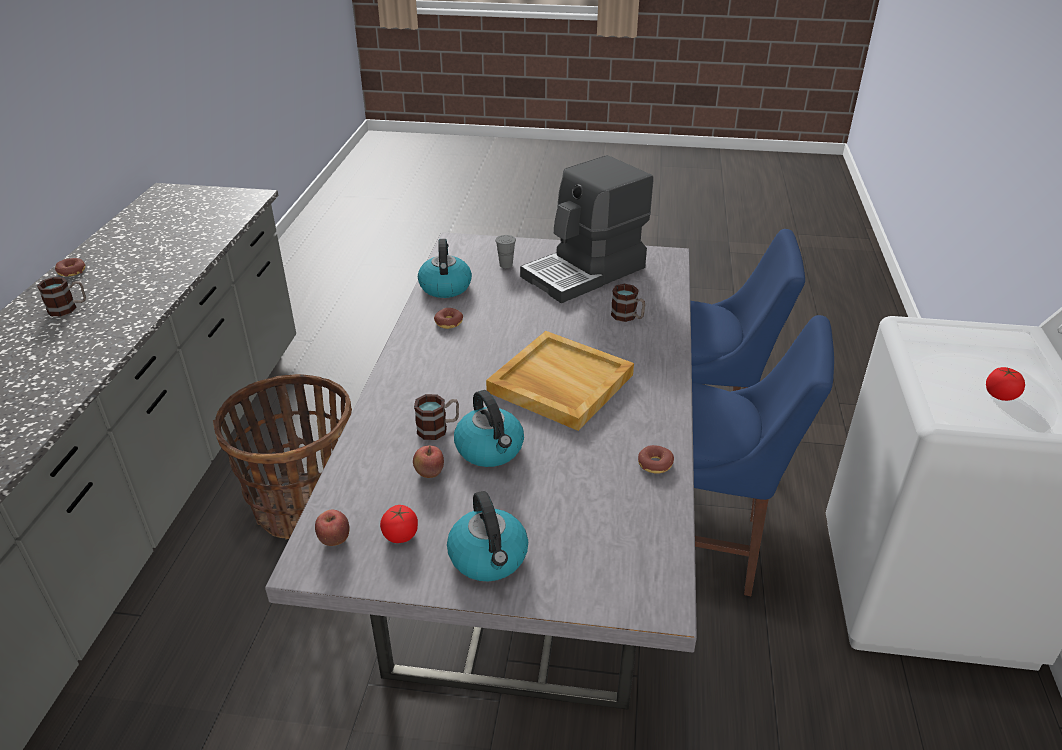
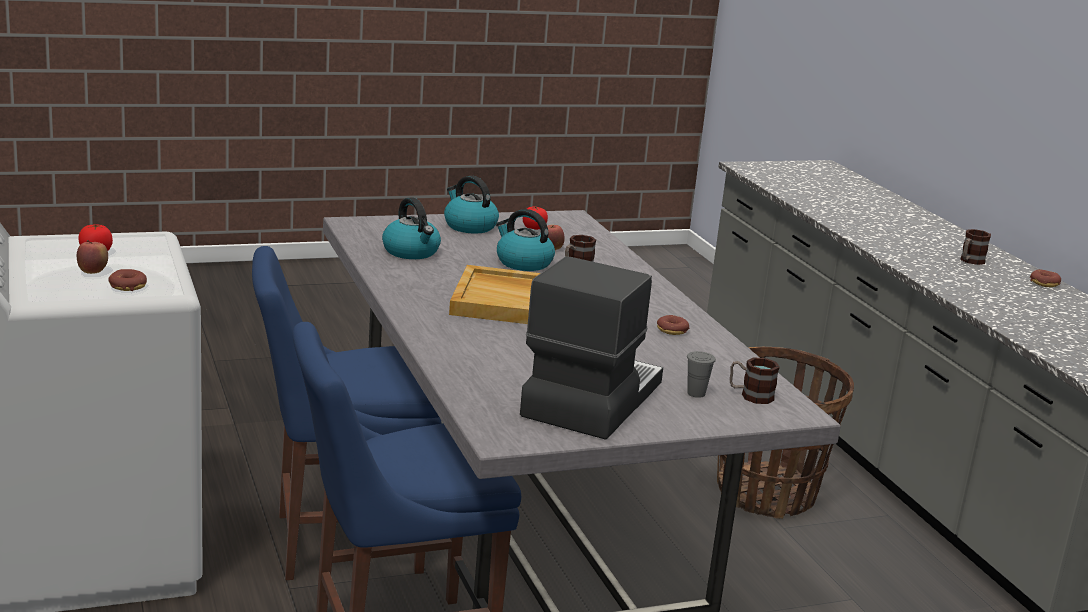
camera: 150 degrees right, 15 degrees down
apple [315,509,350,546] -> apple moved to [77,240,108,274]
kettle [418,239,472,298] -> kettle moved to [382,197,441,259]
mug [611,284,646,322] -> mug moved to [730,358,780,404]
donut [638,445,674,473] -> donut moved to [108,269,147,291]

